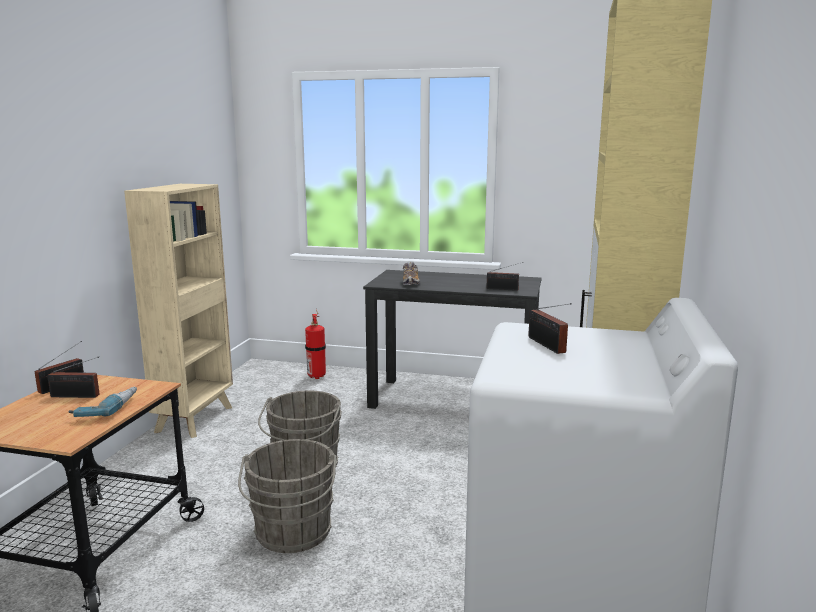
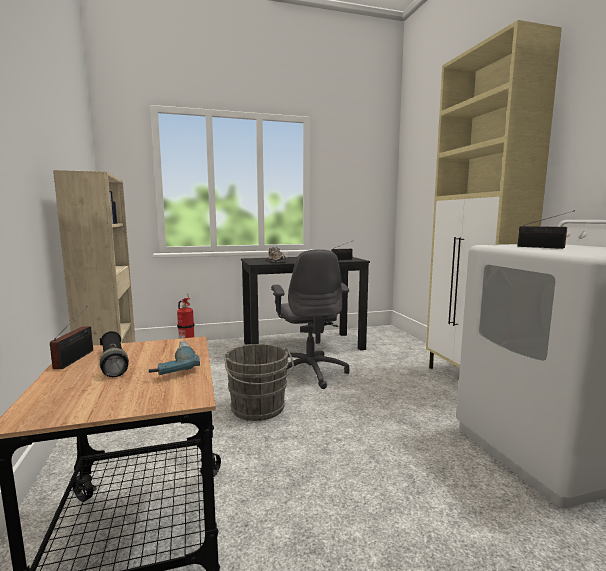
camera: 30 degrees left, 5 degrees down
radio [47,357,100,398] -> black flashlight [100,331,129,377]
grey bucket [238,439,336,553] -> none
none -> grey office chair [271,249,349,389]

